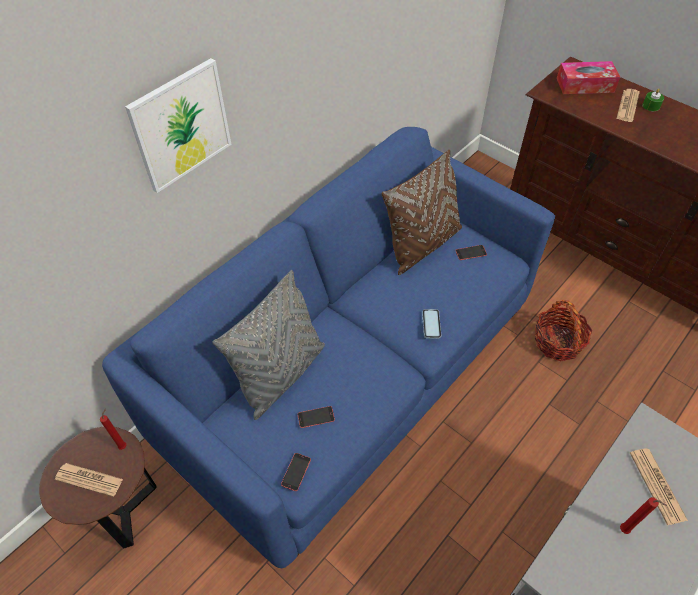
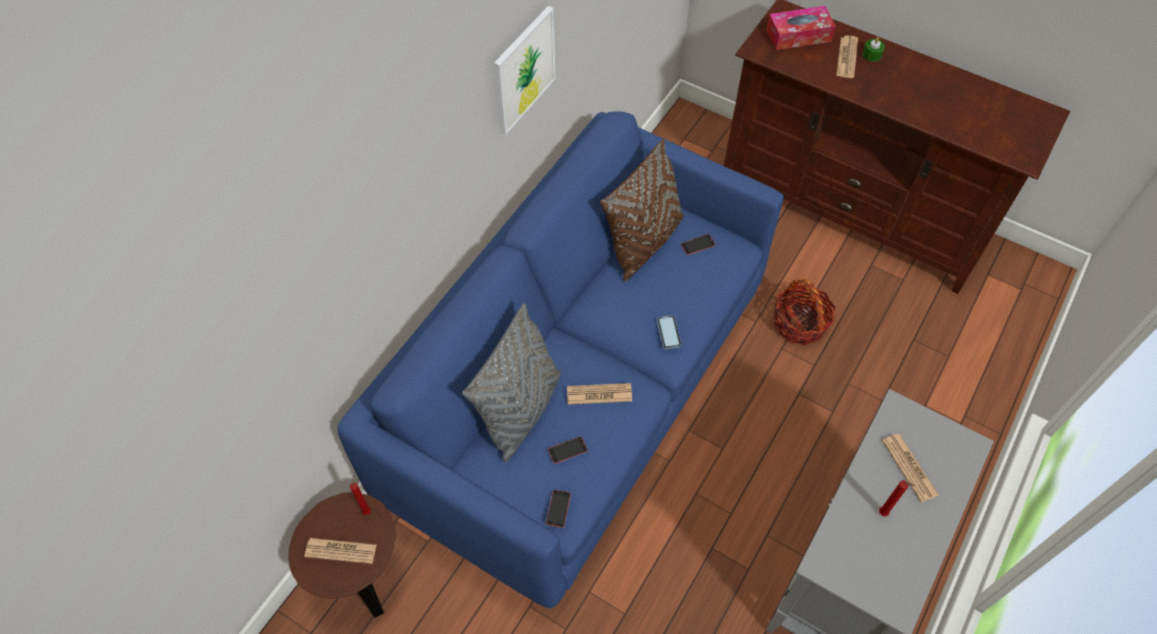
camera: 10 degrees left, 5 degrees up
picture [125,58,232,193] -> picture moved to [494,6,555,135]
none -> newspaper [567,383,632,405]

